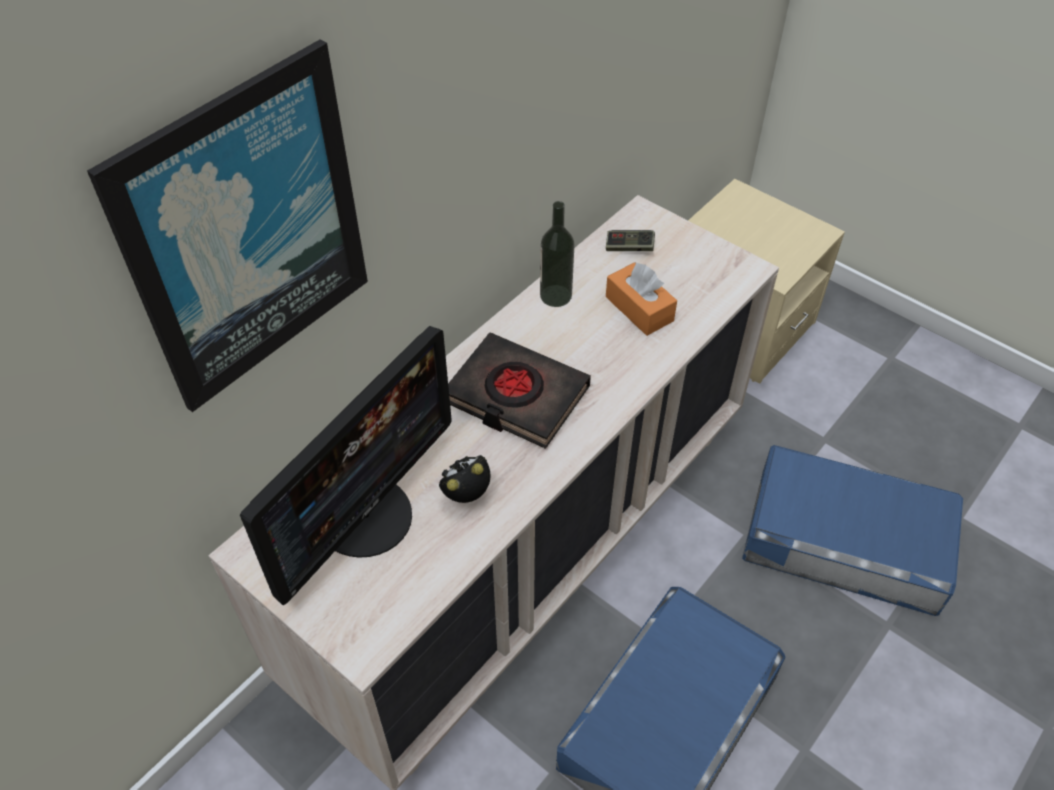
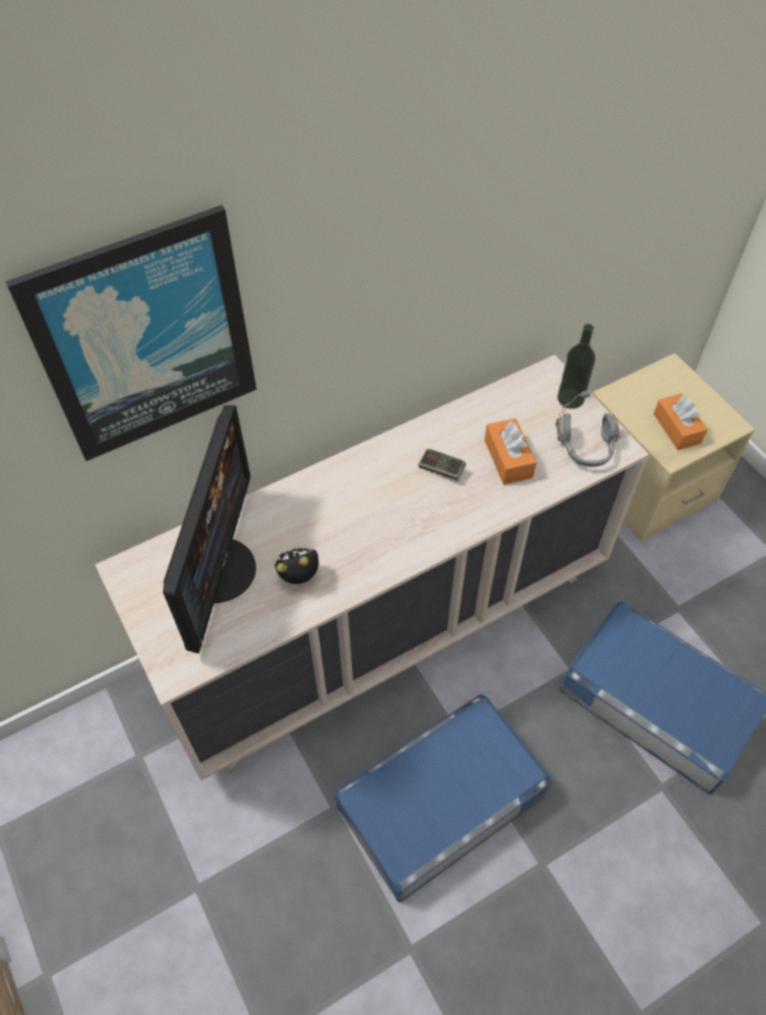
camera: 20 degrees right, 5 degrees up
monitor [240,326,452,605] -> monitor turned 45 degrees counterclockwise [163,405,256,654]
black book [448,333,591,449] -> none
bottle [540,201,574,307] -> bottle moved to [557,324,595,409]
game controller [606,230,655,251] -> game controller moved to [418,449,466,480]
none -> grey headphones [556,391,620,467]
none -> orange tissue box [654,393,708,450]

